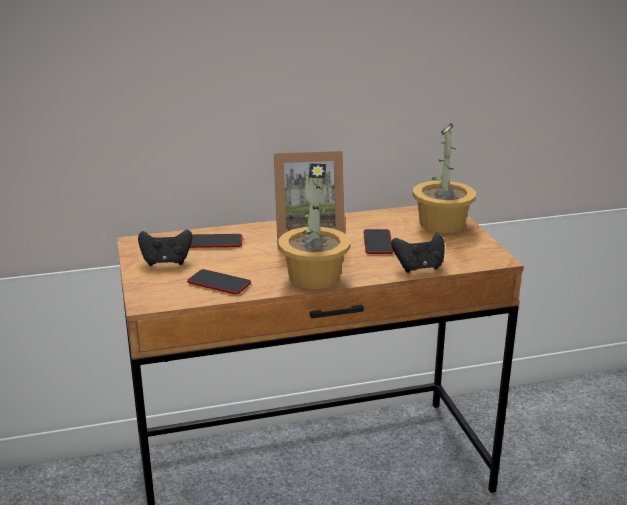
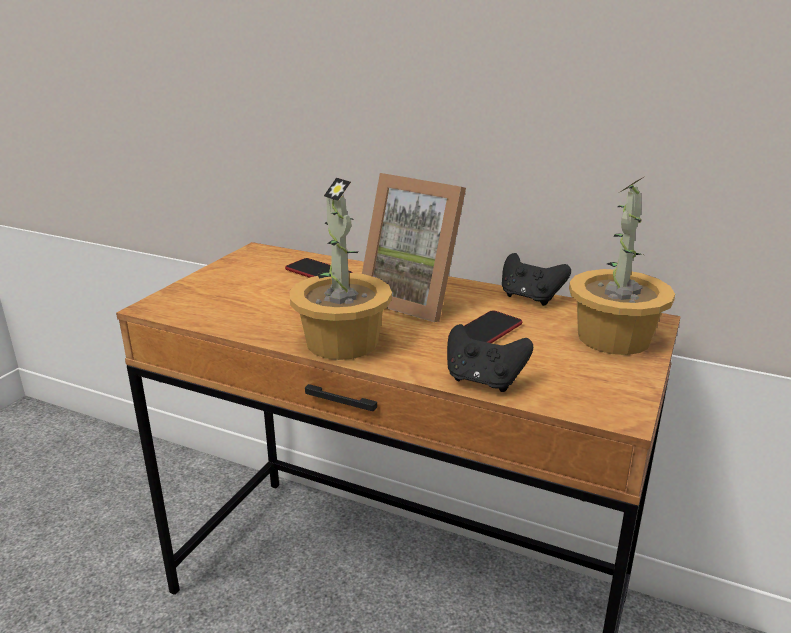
camera: 40 degrees right, 0 degrees up
black game controller [138,230,192,266] -> black game controller moved to [502,253,571,306]
phone [187,269,251,295] -> none

